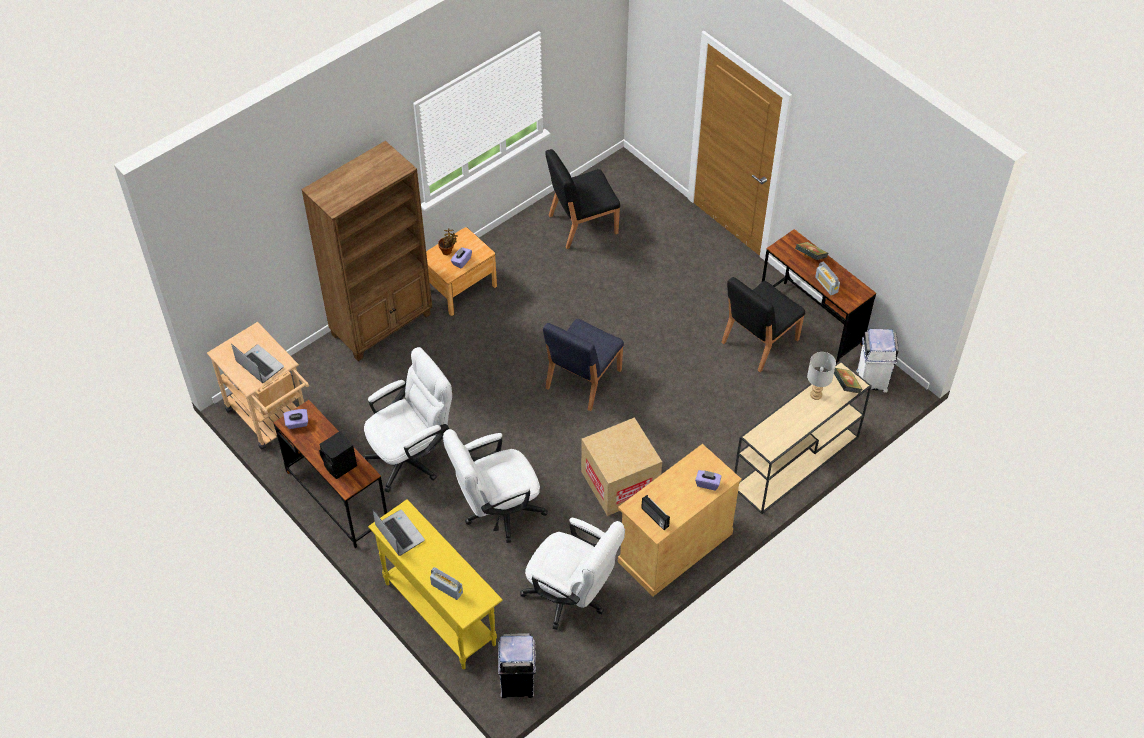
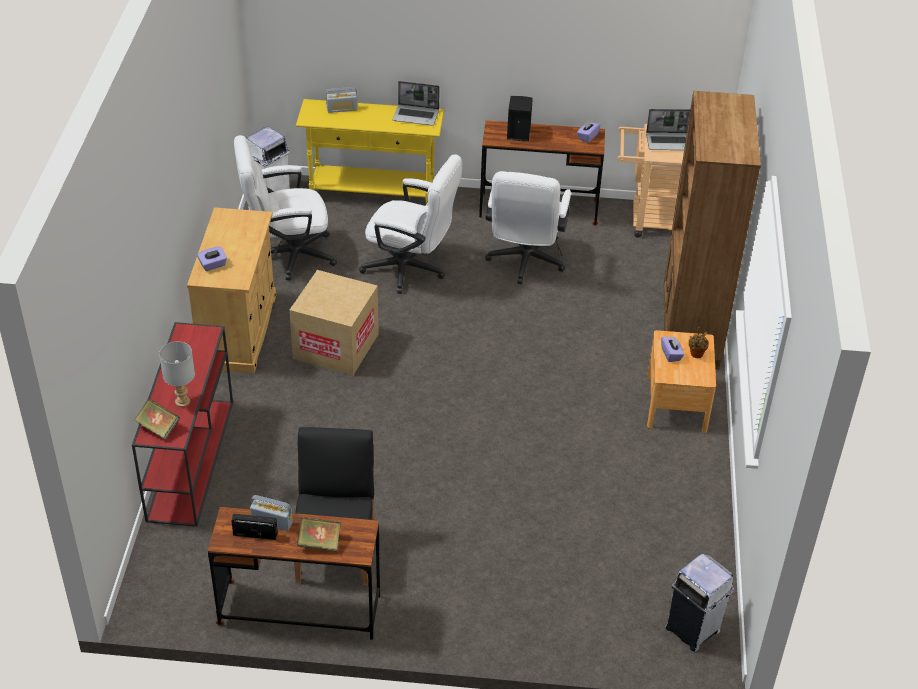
camera: 135 degrees right, 10 degrees down
white office chair [443,429,548,543] -> white office chair turned 90 degrees clockwise [359,154,462,294]
blue chair [543,319,624,411] -> none
black chair [545,149,620,249] -> none
radio [641,495,670,530] -> radio moved to [231,513,278,540]
beige console table [734,361,872,514] -> red console table [132,322,233,527]
white trash can [856,329,899,393] -> white trash can moved to [666,553,734,652]

